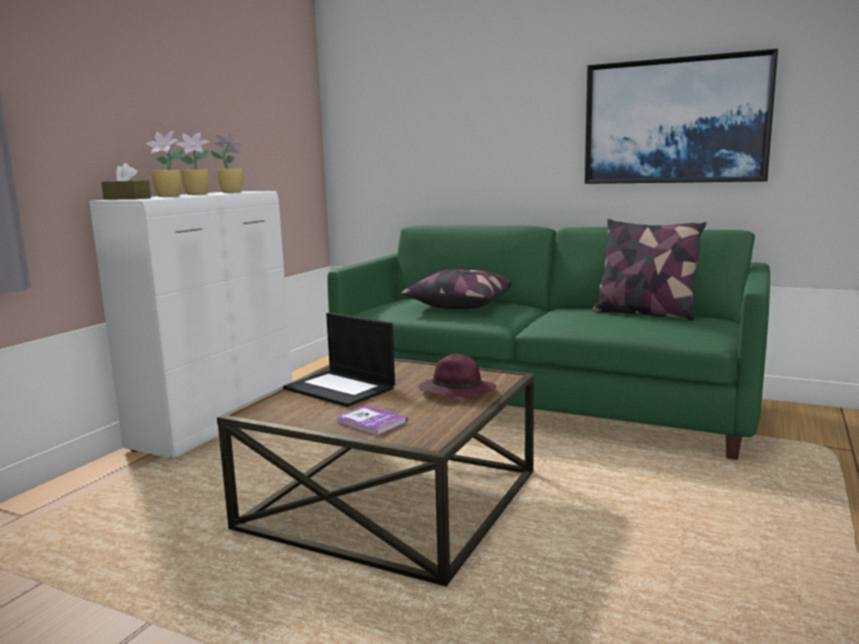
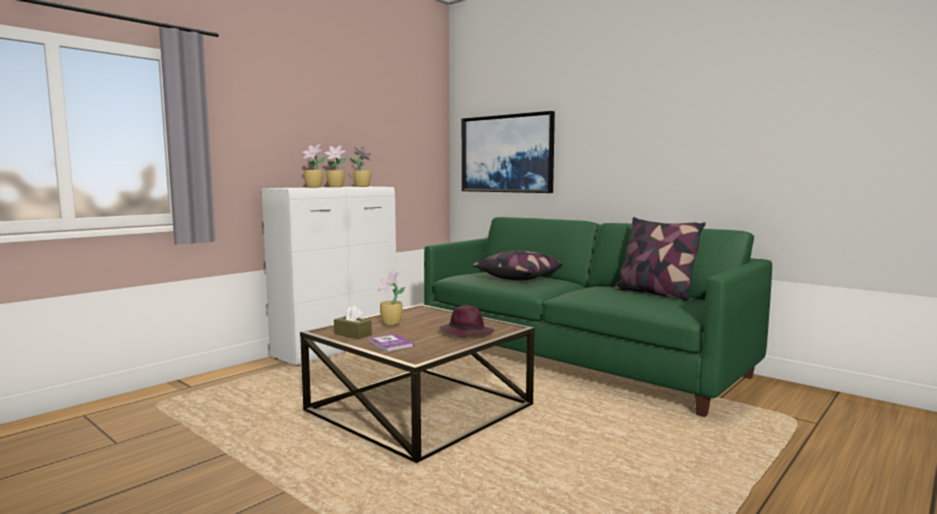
camera: 15 degrees right, 5 degrees down
brown tissue box [101,163,151,200] -> brown tissue box moved to [334,305,372,339]
laptop [283,312,395,407] -> potted plant [378,271,405,325]
picture [585,49,778,184] -> picture moved to [462,111,555,193]

